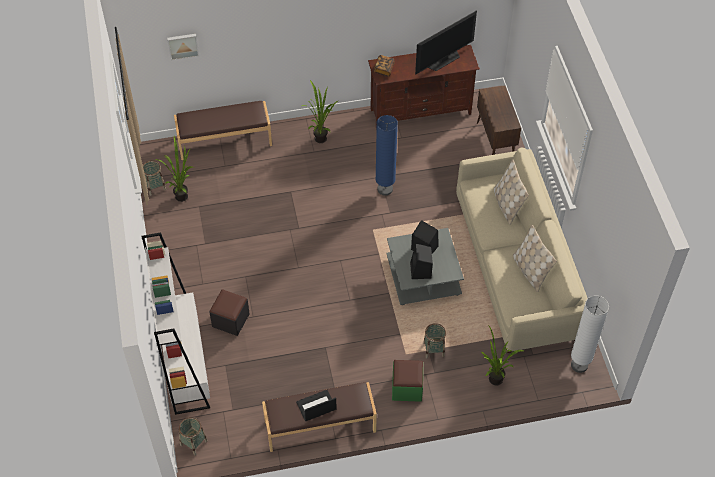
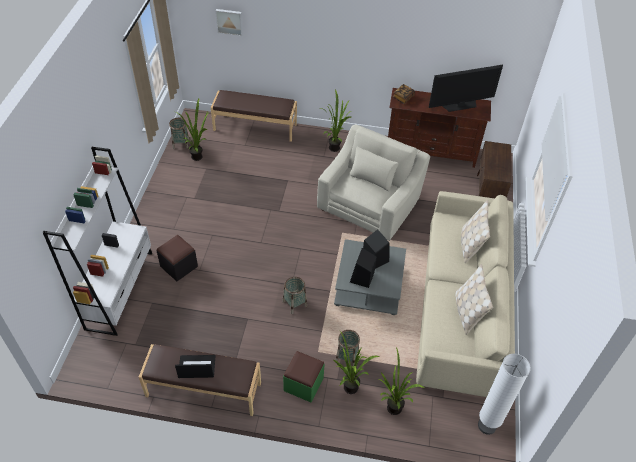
camera: 20 degrees right, 5 degrees down
basket [179,417,208,455] -> basket moved to [282,277,307,314]
blue floor lamp [375,115,398,196] -> beige armchair [317,125,430,241]
none -> potted plant [334,330,380,394]

